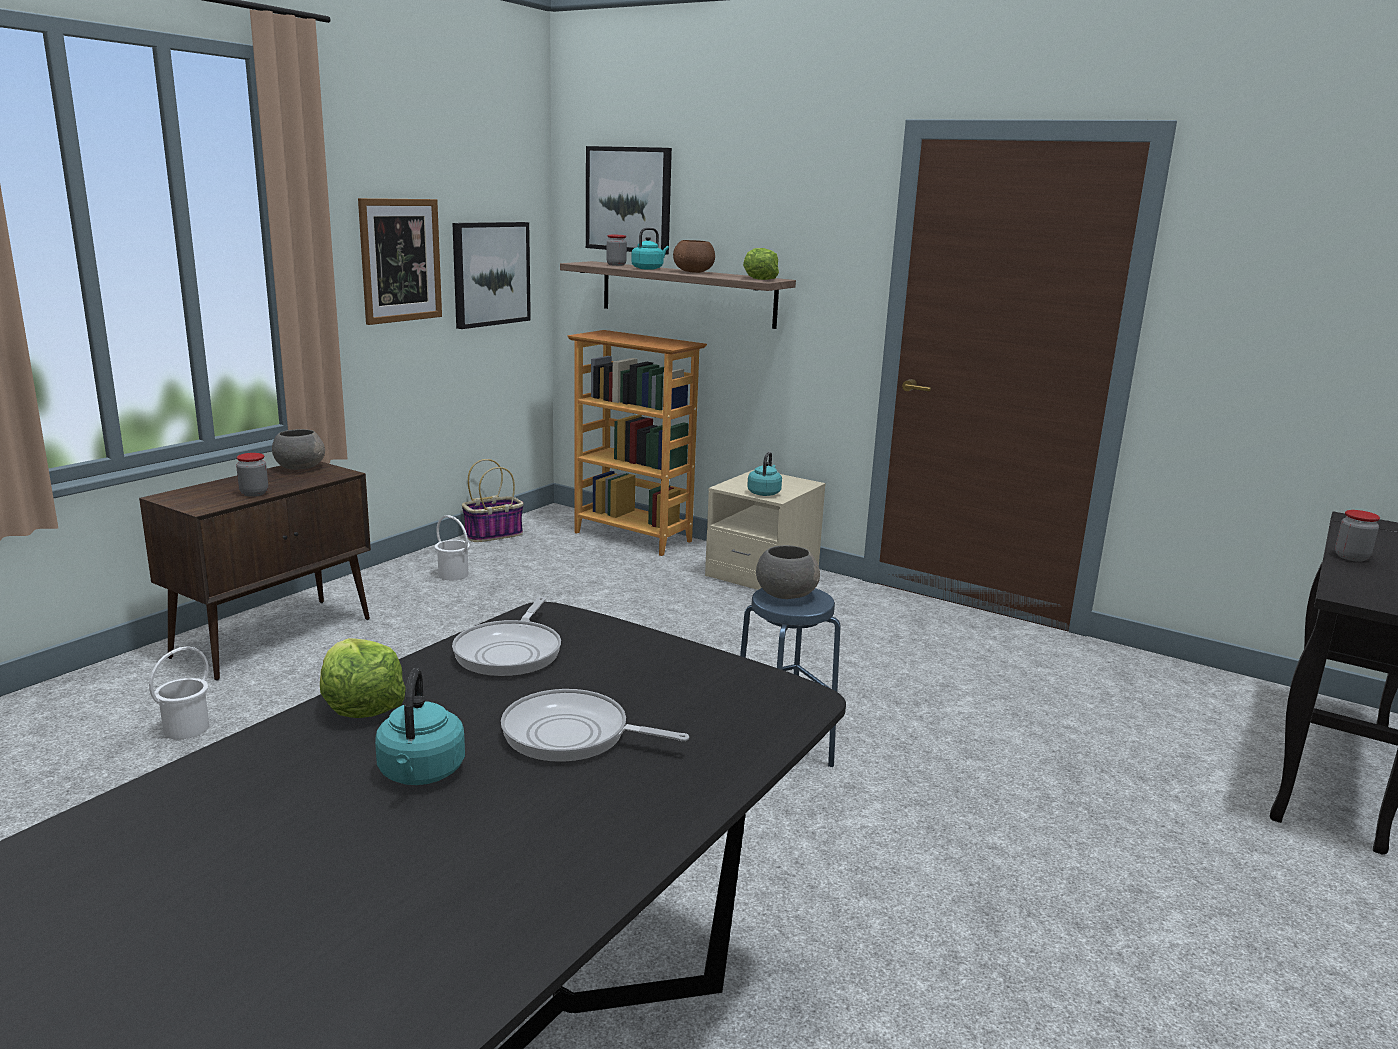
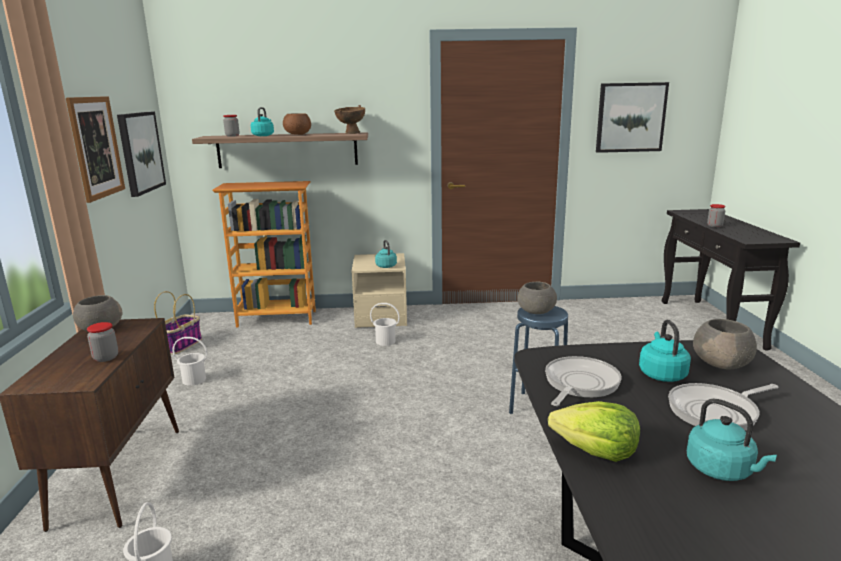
camera: 35 degrees left, 0 degrees up
frying pan [452,597,561,677] -> frying pan turned 120 degrees counterclockwise [545,356,622,406]
picture [586,146,672,255] -> picture moved to [596,82,669,153]
lettuce [743,248,779,280] -> brown bowl [334,105,365,134]
none -> white bucket [370,303,400,346]
none -> turquoise kettle [639,320,691,382]
none -> grey bowl [693,319,757,369]

